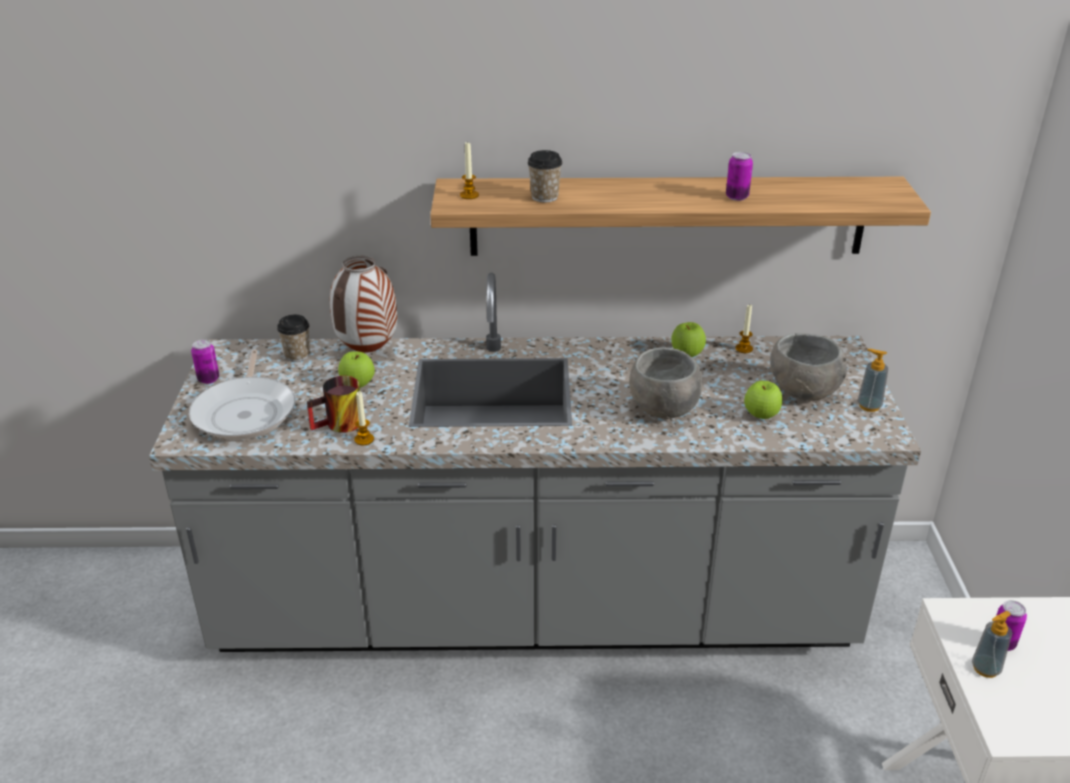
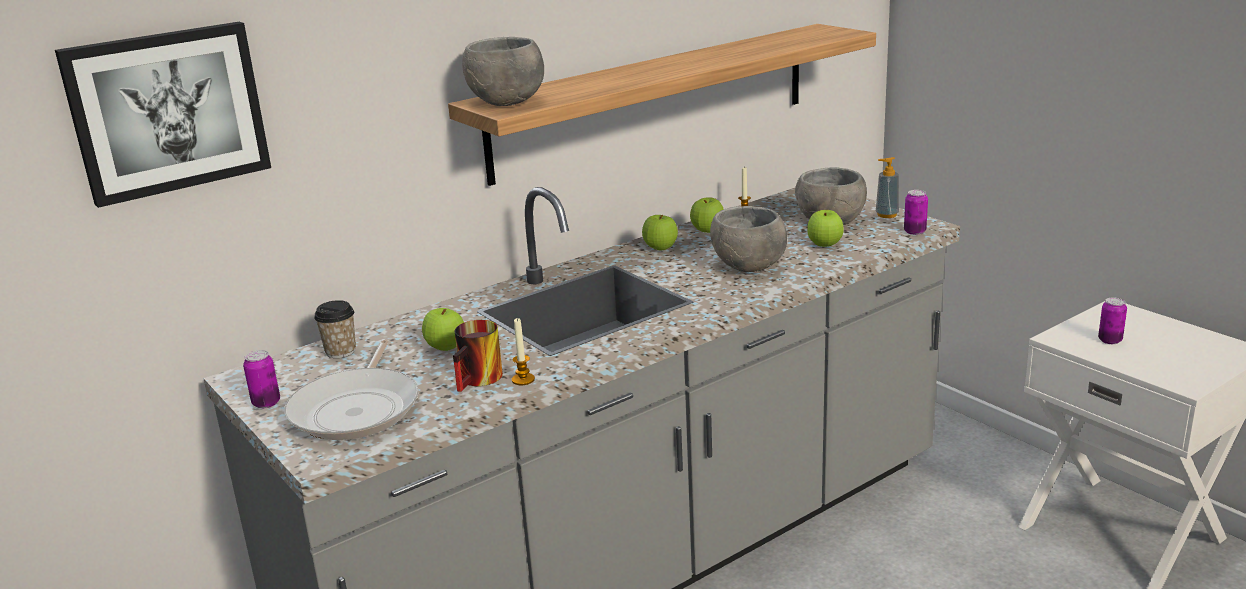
camera: 35 degrees left, 10 degrees down
frying pan [189,350,295,440] -> frying pan turned 45 degrees clockwise [284,339,419,440]
vase [330,255,397,353] -> none
candle [460,141,479,199] -> grey bowl [462,37,544,106]
cup [528,150,562,202] -> none
can [726,152,753,201] -> can moved to [904,190,928,235]
soap dispenser [972,611,1012,678] -> none
none -> picture [55,22,271,208]
none -> apple [642,215,678,250]

